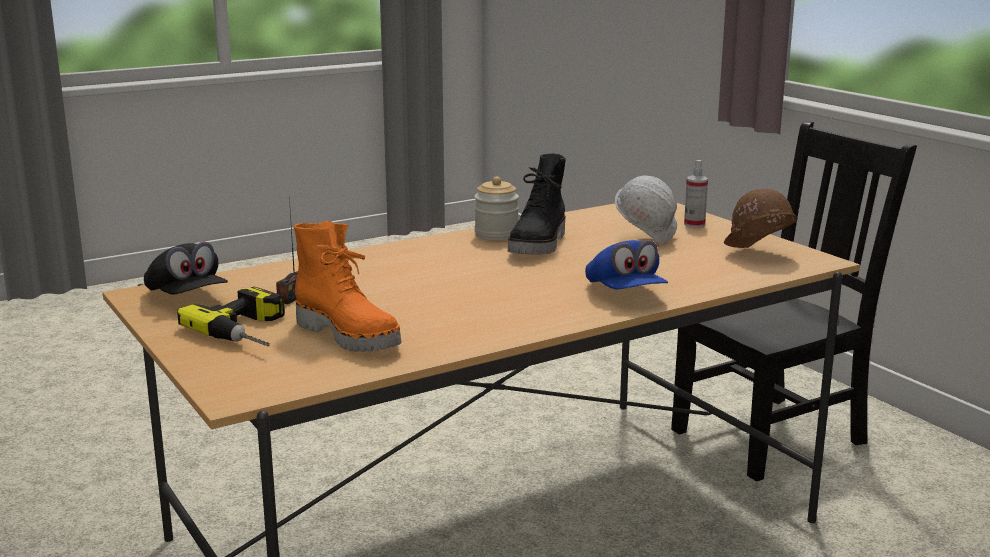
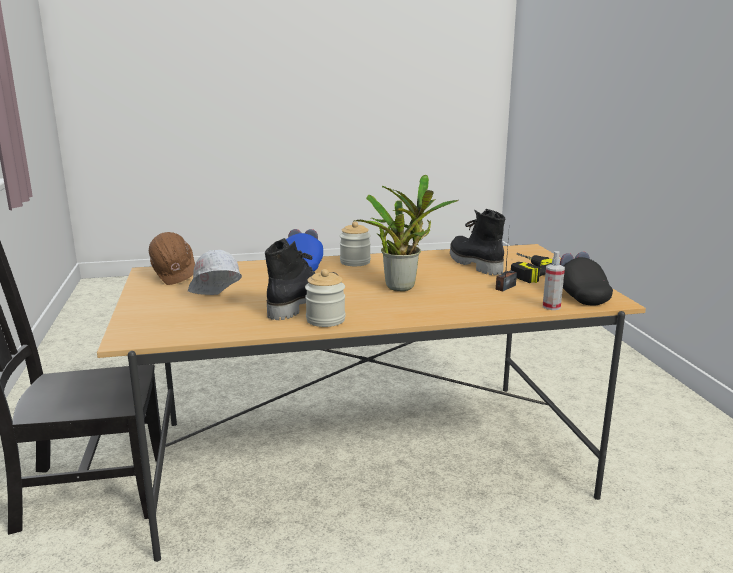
camera: 160 degrees left, 0 degrees up
orange boot [293,221,402,352] -> black boot [450,209,505,275]
spray bottle [684,160,708,228] -> spray bottle moved to [543,251,565,310]
none -> jar [340,222,371,266]
none -> potted plant [354,175,458,291]

